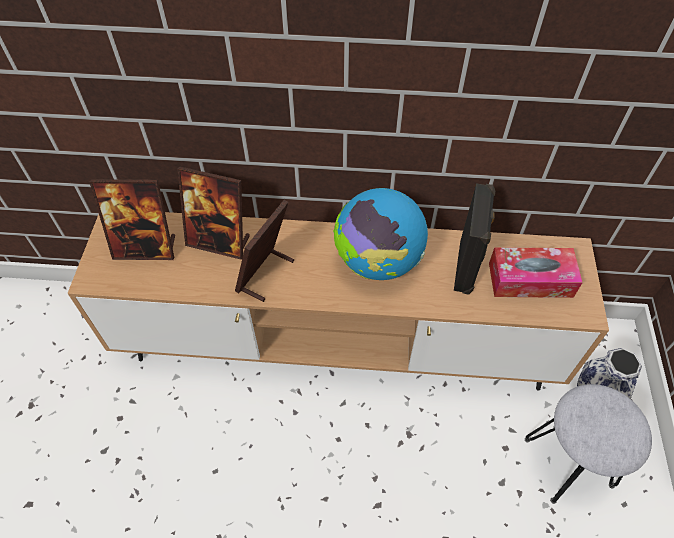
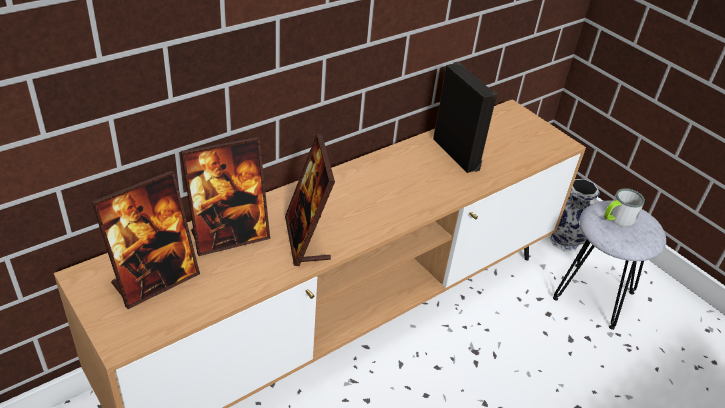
camera: 45 degrees left, 15 degrees down
globe [333,188,428,280] -> none
tissue box [489,247,583,298] -> none
none -> mug [604,188,645,227]

